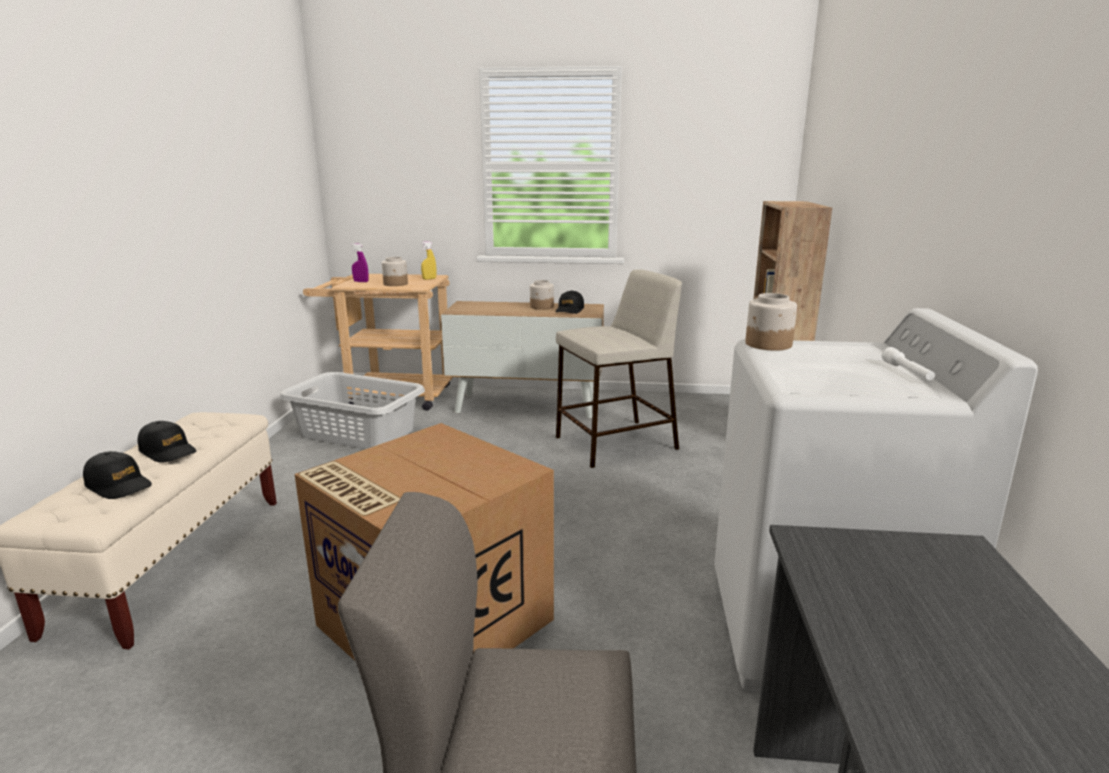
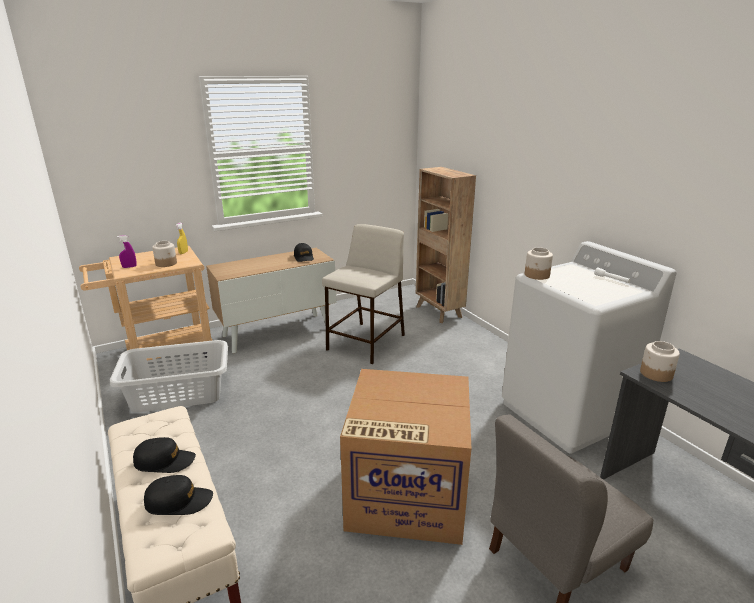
camera: 35 degrees left, 5 degrees up
jar [530,280,554,310] -> jar moved to [640,341,680,382]

